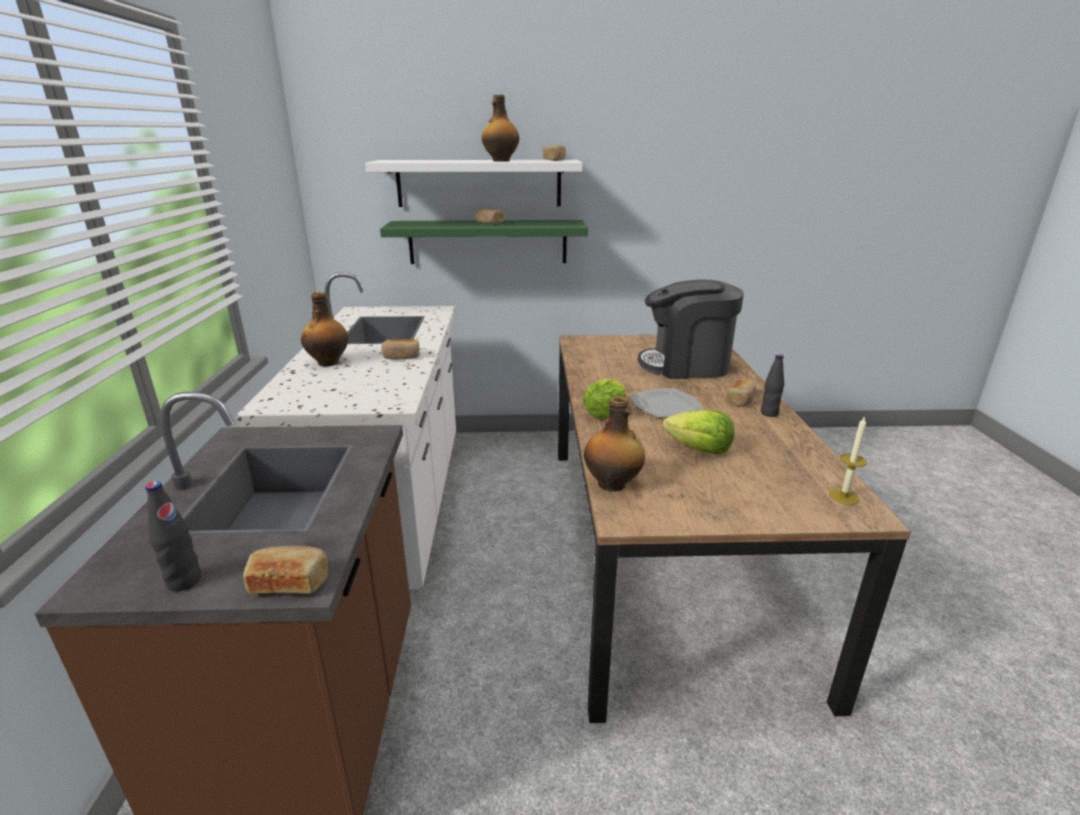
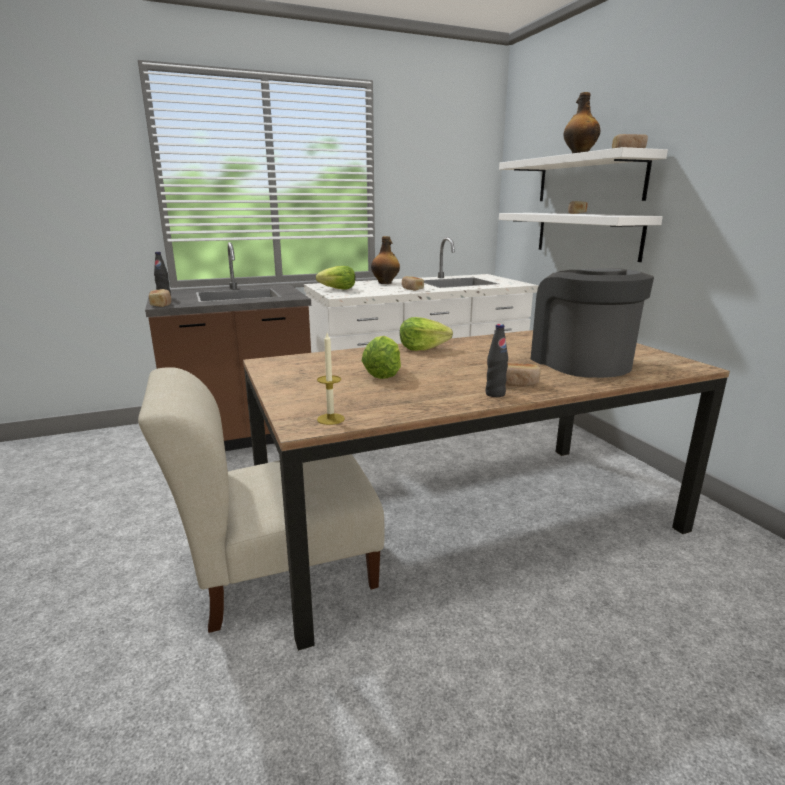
camera: 70 degrees right, 5 degrees down
green shelf [380,220,588,264] -> white shelf [499,213,663,262]
bottle [584,396,645,492] -> none
plate [630,388,704,418] -> none
none -> beige chair [138,367,385,633]
none -> lettuce [316,266,355,290]

